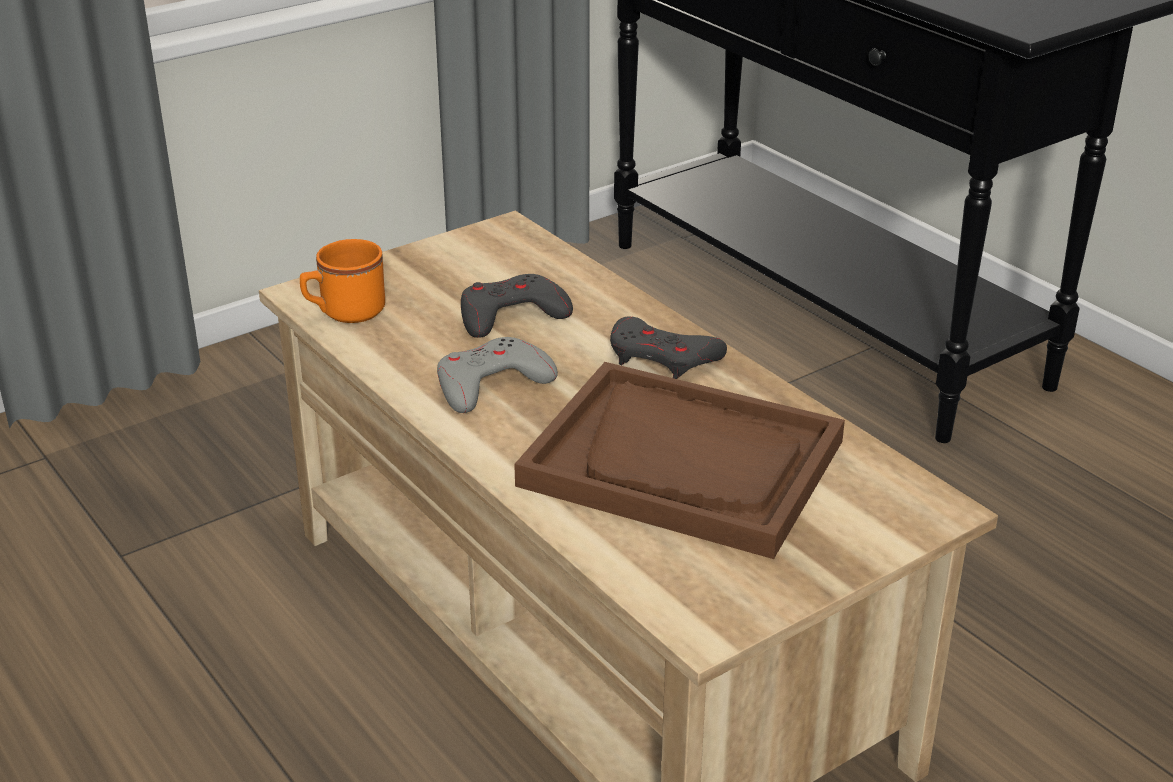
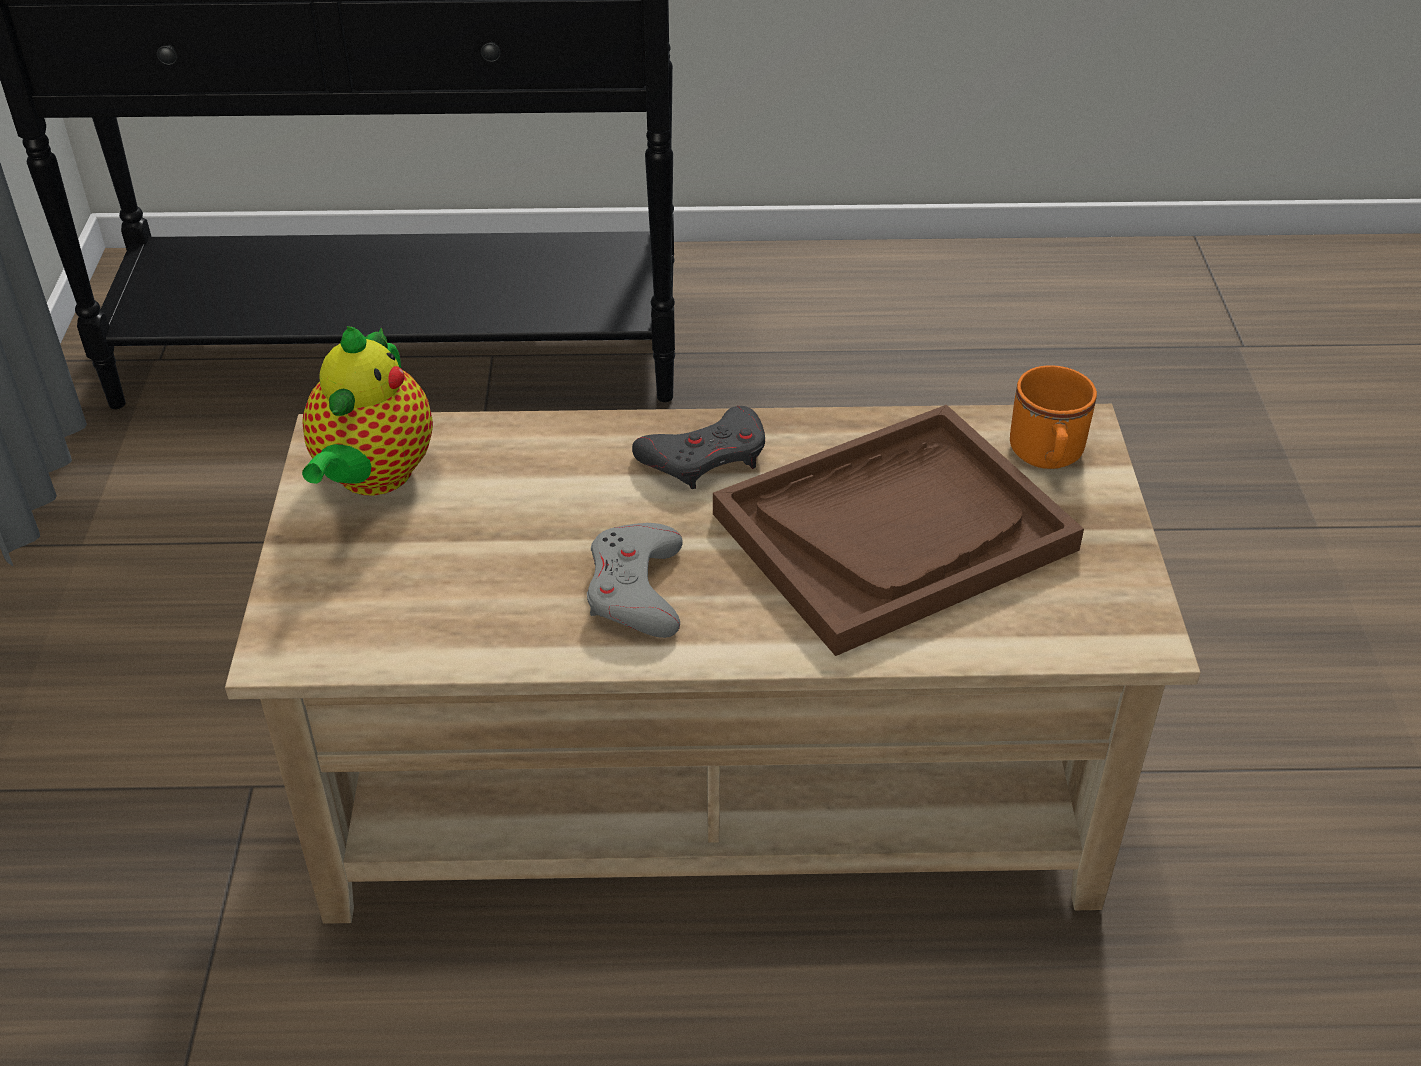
camera: 55 degrees left, 10 degrees up
orange mug [300,239,385,323] -> orange mug moved to [1010,366,1097,469]
grey game controller [461,274,573,338] -> none
none -> teapot [302,326,433,495]

